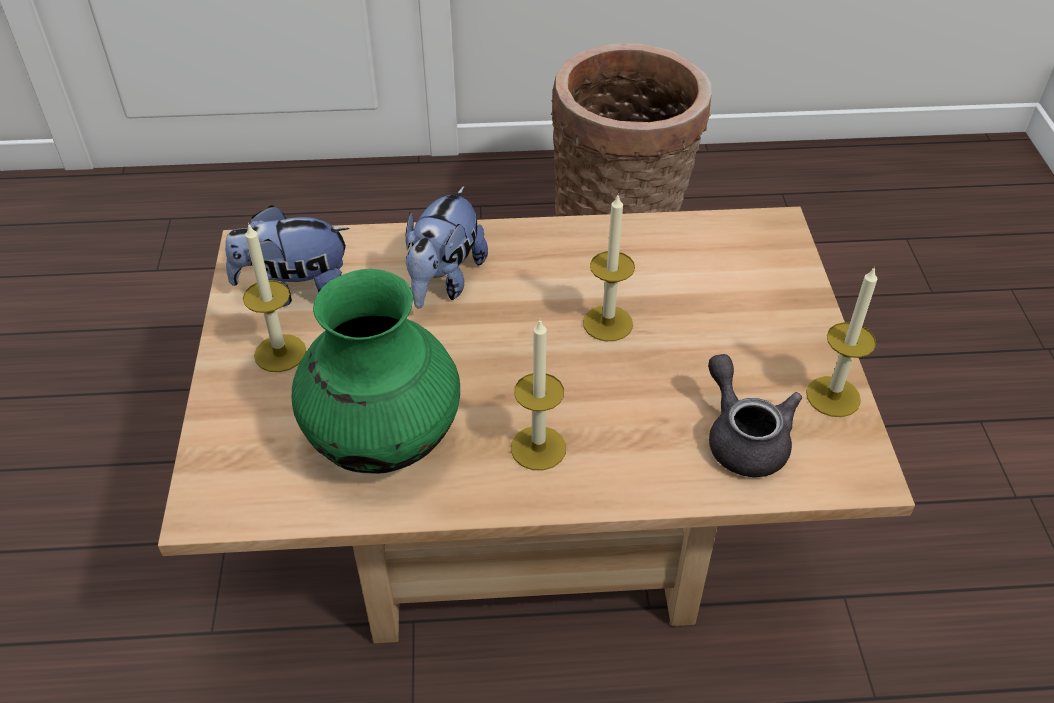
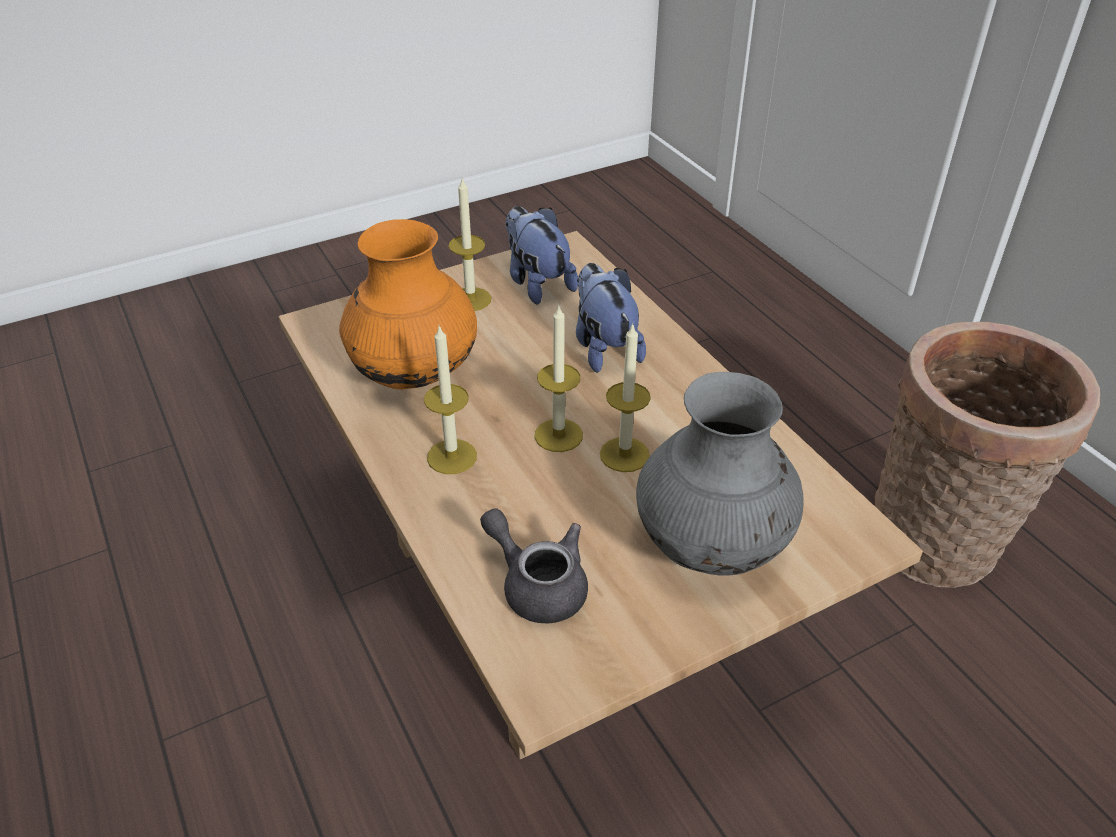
camera: 65 degrees right, 5 degrees down
green vase [291,269,460,474] -> orange vase [339,219,477,389]
plush toy [406,186,488,309] -> plush toy turned 75 degrees clockwise [576,263,646,373]
grey teapot [708,354,802,477] -> grey teapot turned 90 degrees counterclockwise [480,508,588,623]
candle [806,266,877,417] -> candle moved to [535,304,583,452]
none -> grey vase [636,372,804,576]

